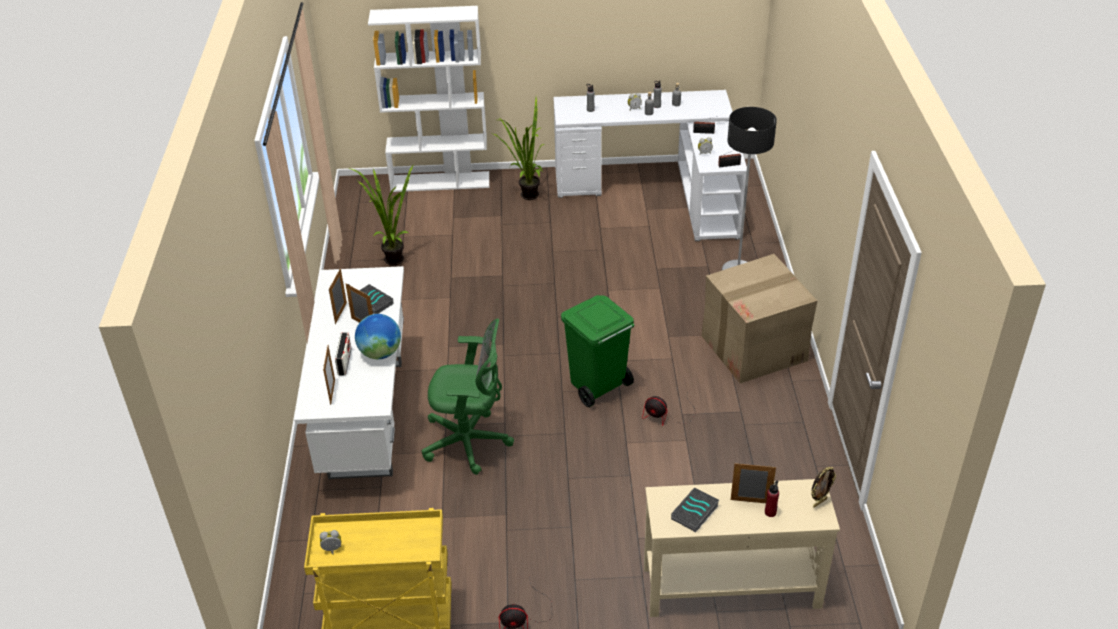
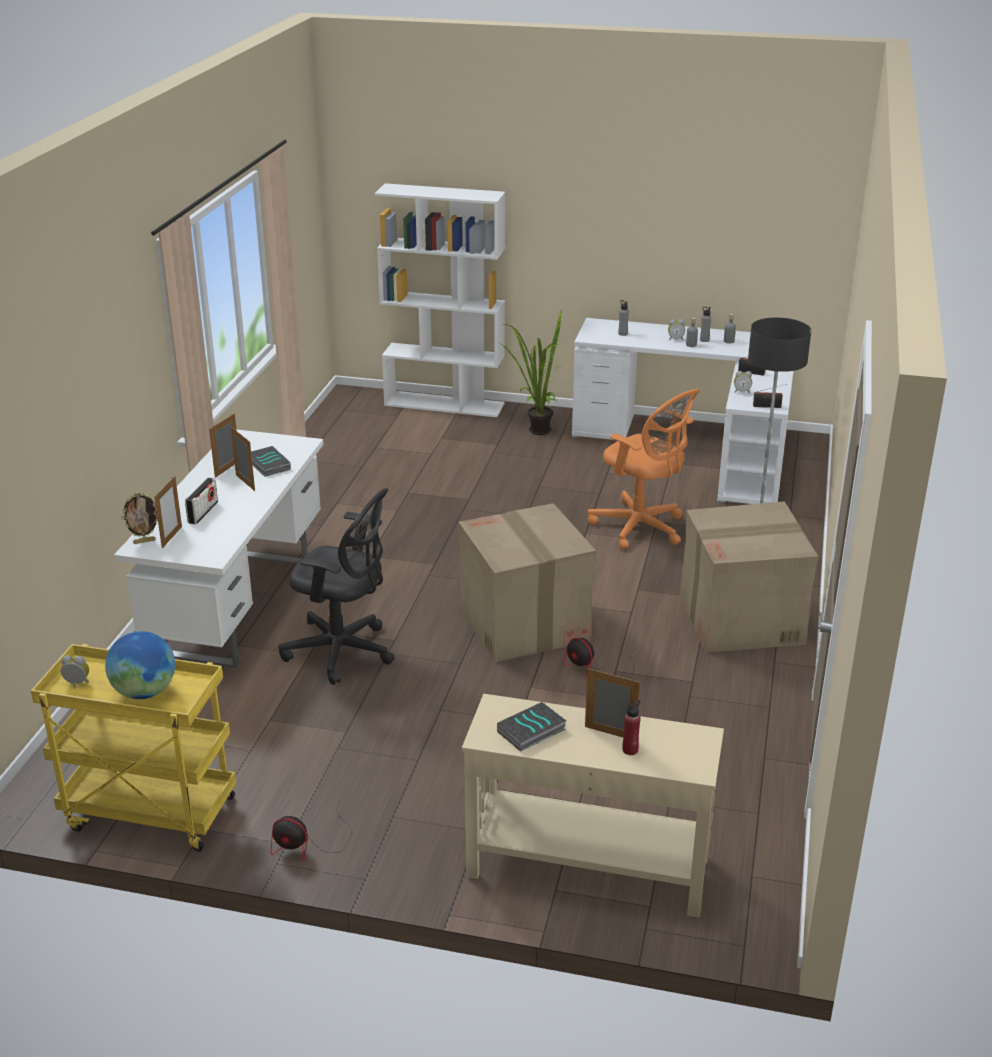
camera: 15 degrees right, 10 degrees down
potted plant [348,165,413,266] -> none
globe [355,314,401,359] -> globe moved to [105,631,175,699]
green office chair [422,319,514,475] -> black office chair [279,488,395,685]
green trash can [561,295,634,407] -> cardboard box [458,503,596,662]
picture frame [811,467,836,508] -> picture frame moved to [121,492,158,544]
none -> orange office chair [588,389,700,550]

